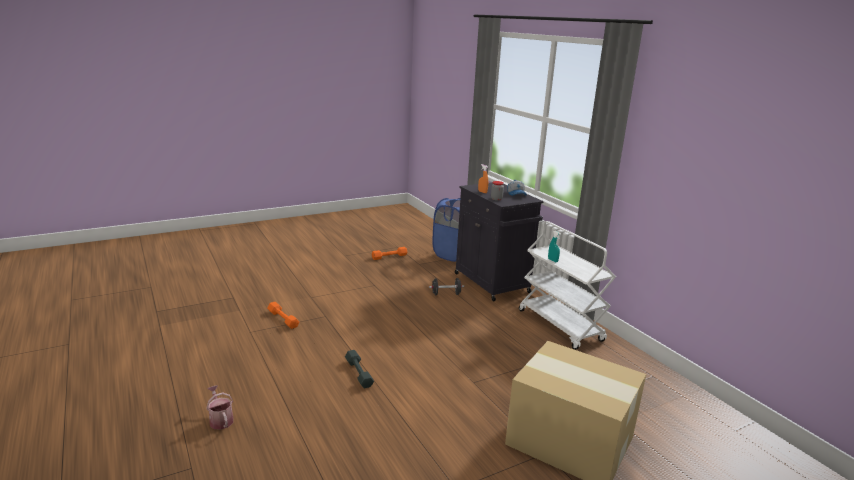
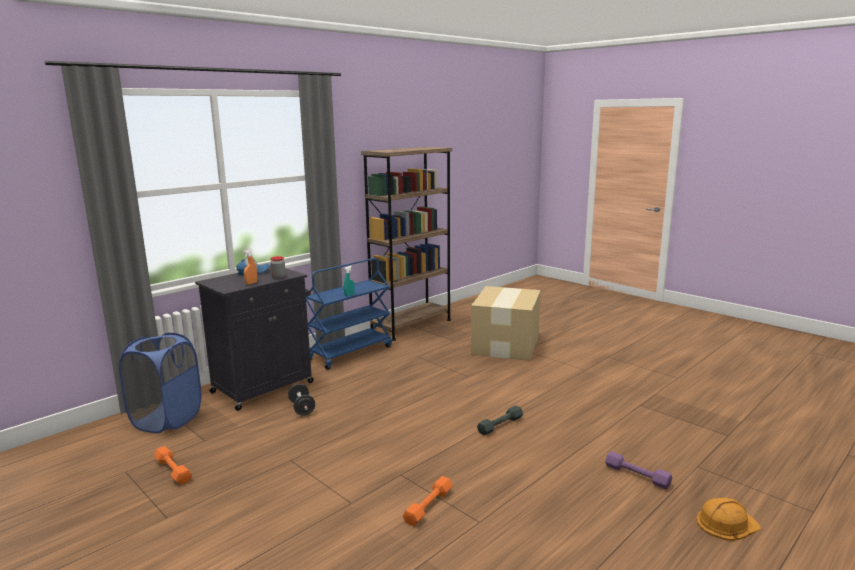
camera: 105 degrees left, 5 degrees down
watering can [206,385,233,430] -> purple dumbbell [605,451,672,489]
white cart [519,221,616,350] -> blue cart [306,258,392,370]
none -> brown bookcase [361,147,452,341]
none -> orange hard hat [696,498,761,541]

